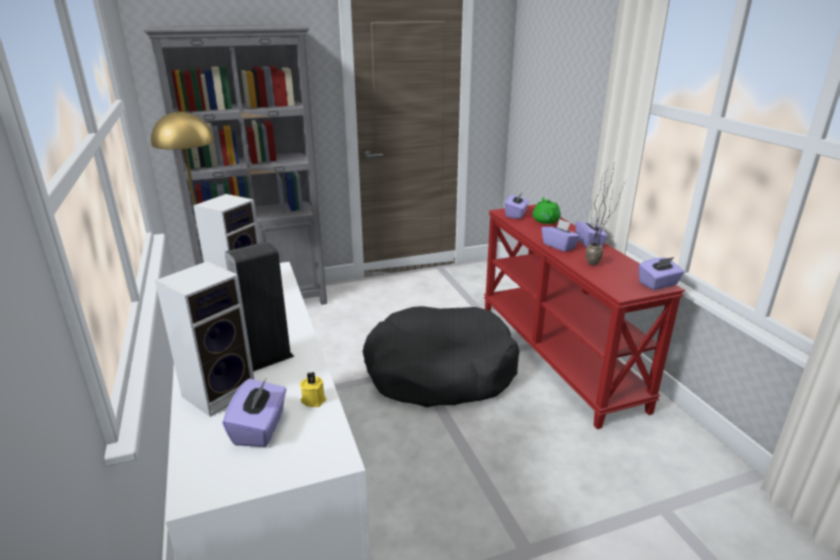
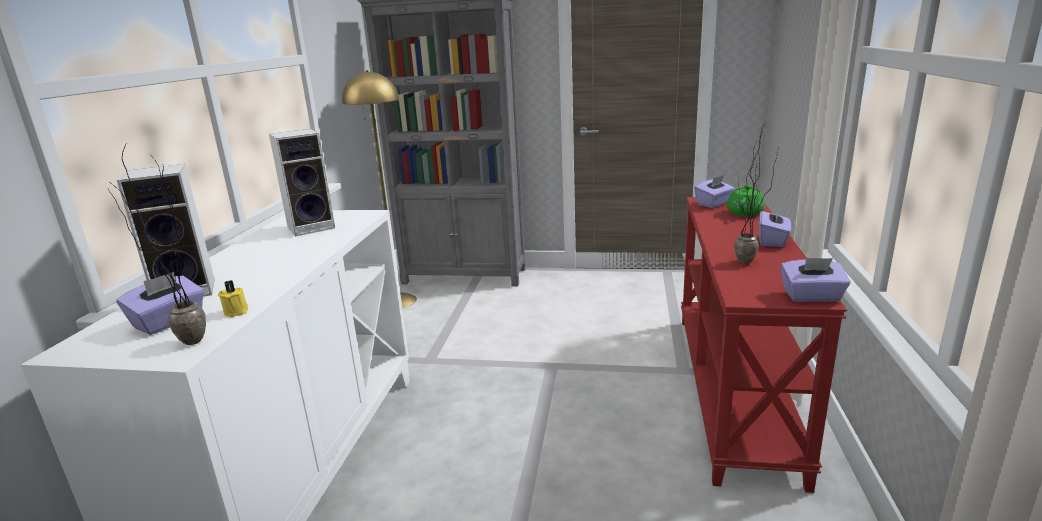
camera: 30 degrees right, 5 degrees down
speaker [225,241,295,372] -> none
black dog bed [363,306,520,407] -> none
purple tissue box [542,219,580,252] -> none
none -> potted plant [108,142,206,345]

